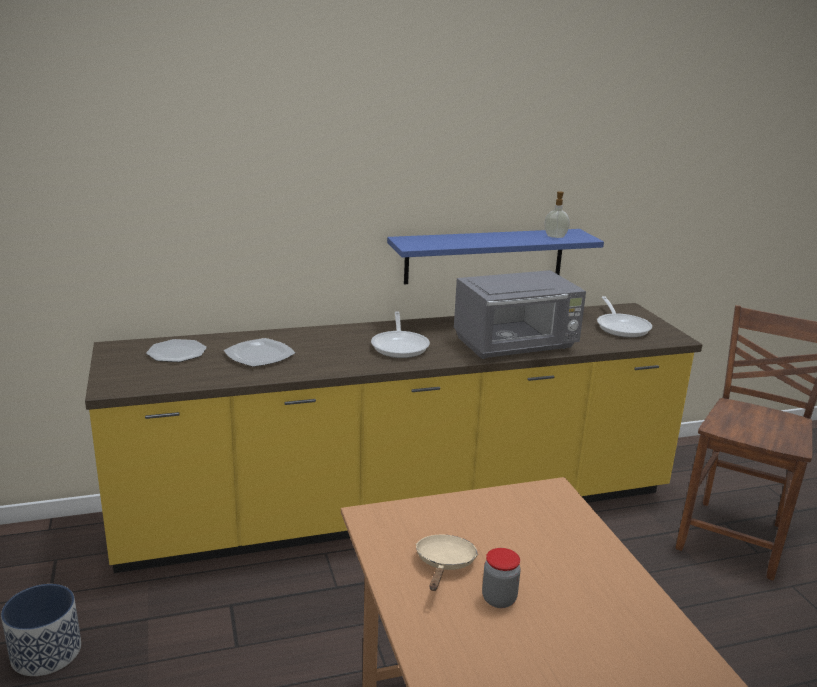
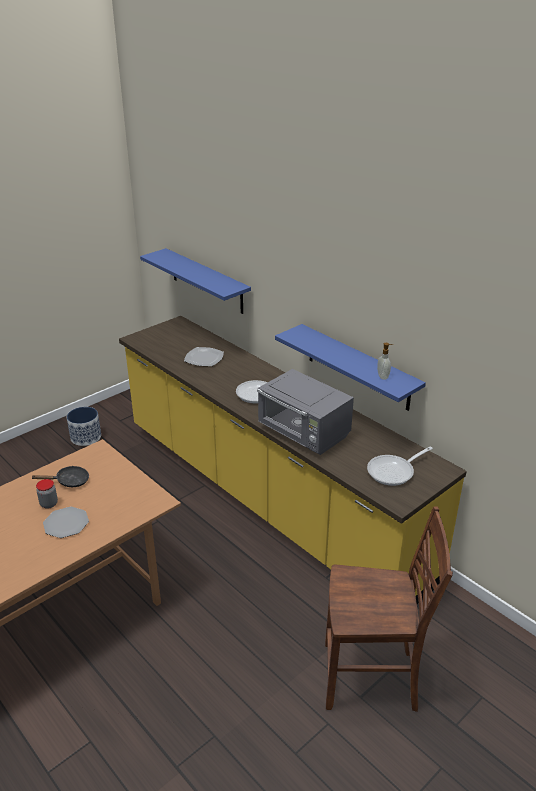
camera: 65 degrees right, 10 degrees up
plate [146,339,207,362] -> plate moved to [43,507,89,538]
beige frying pan [416,535,478,591] -> black frying pan [31,466,89,487]
none -> blue shelf [140,248,251,314]

